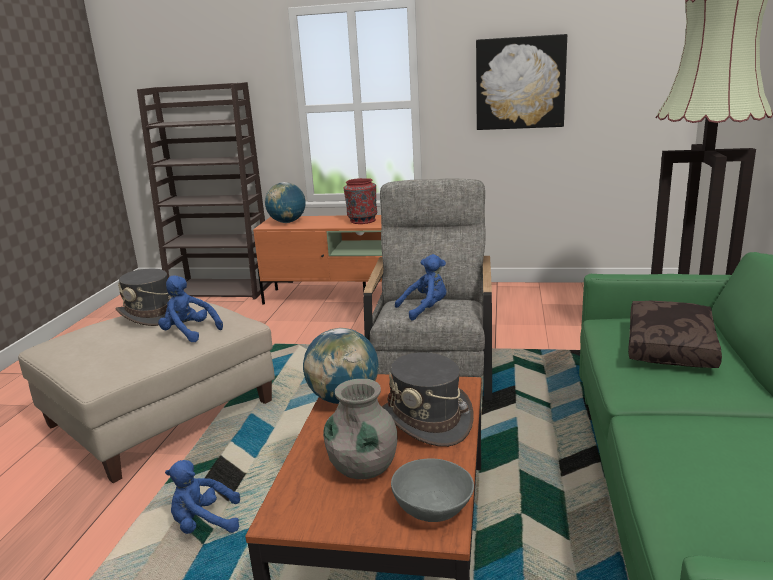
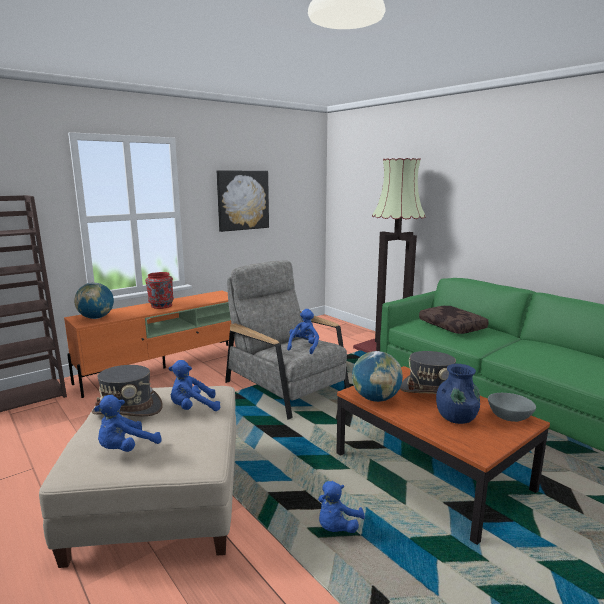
camera: 50 degrees left, 5 degrees down
grey vase [323,379,397,479] -> blue vase [436,364,480,424]
none -> blue plush toy [94,395,162,452]

